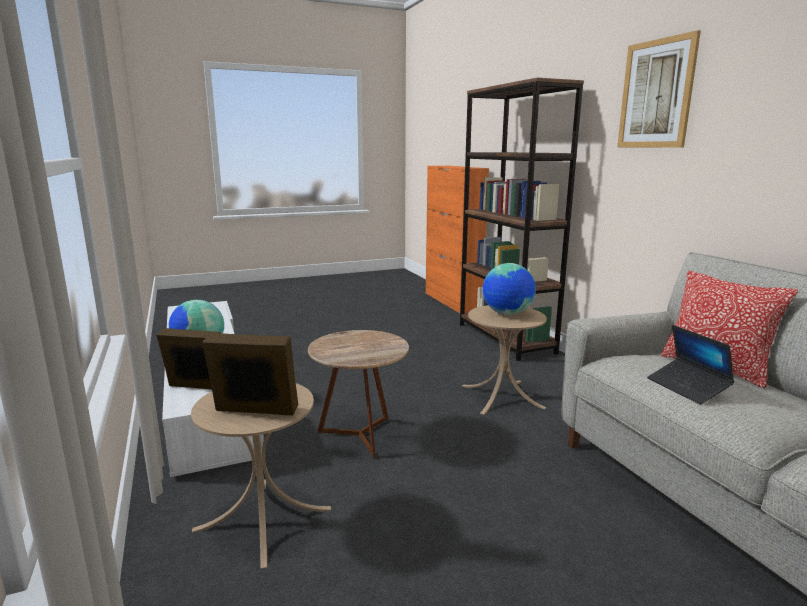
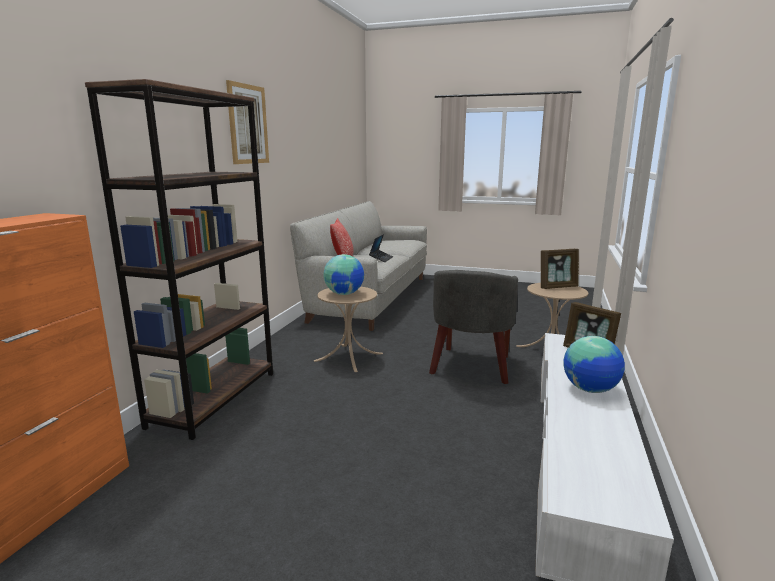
camera: 140 degrees left, 0 degrees up
picture frame [202,333,298,416] -> picture frame turned 60 degrees counterclockwise [541,249,579,289]
brown side table [308,330,409,459] -> grey armchair [429,270,518,384]

